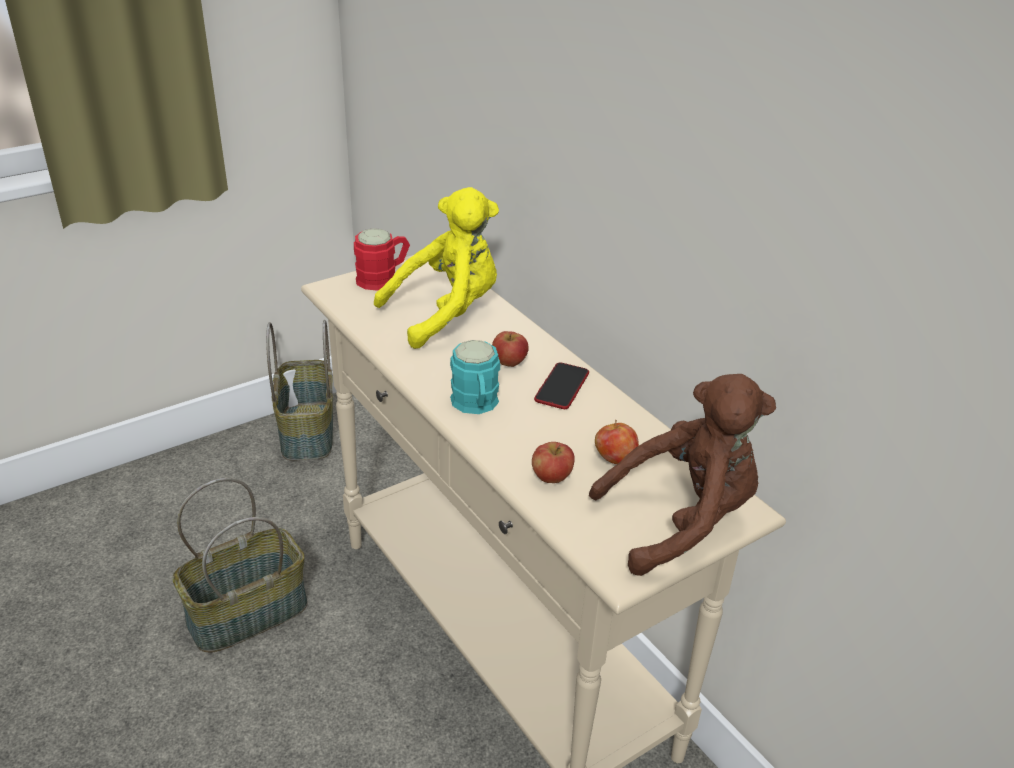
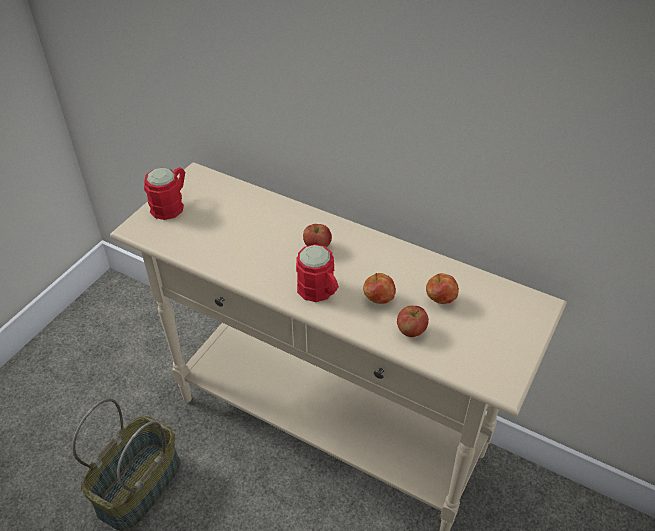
camera: 25 degrees left, 10 degrees up
basket [266,320,333,461] -> none
yellow plush toy [374,187,499,349] -> none
turquoise mug [450,340,500,414] -> red mug [296,244,339,302]
phone [534,362,589,409] -> none
brown plush toy [589,374,776,576] -> none
none -> apple [363,273,396,304]

